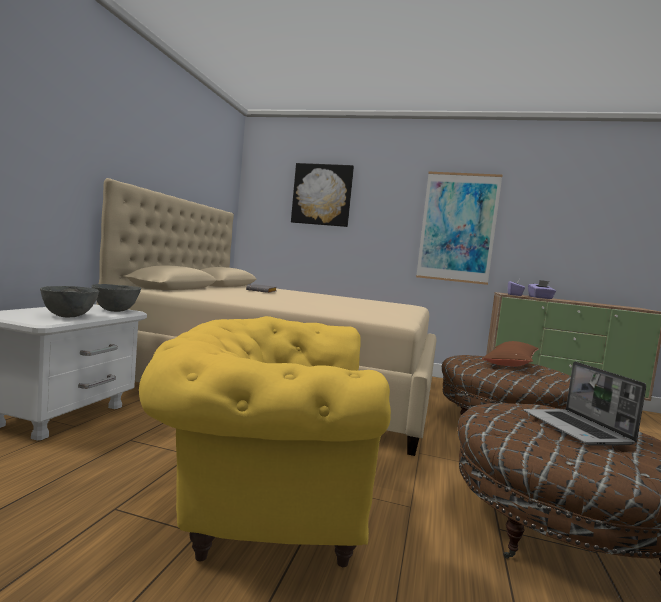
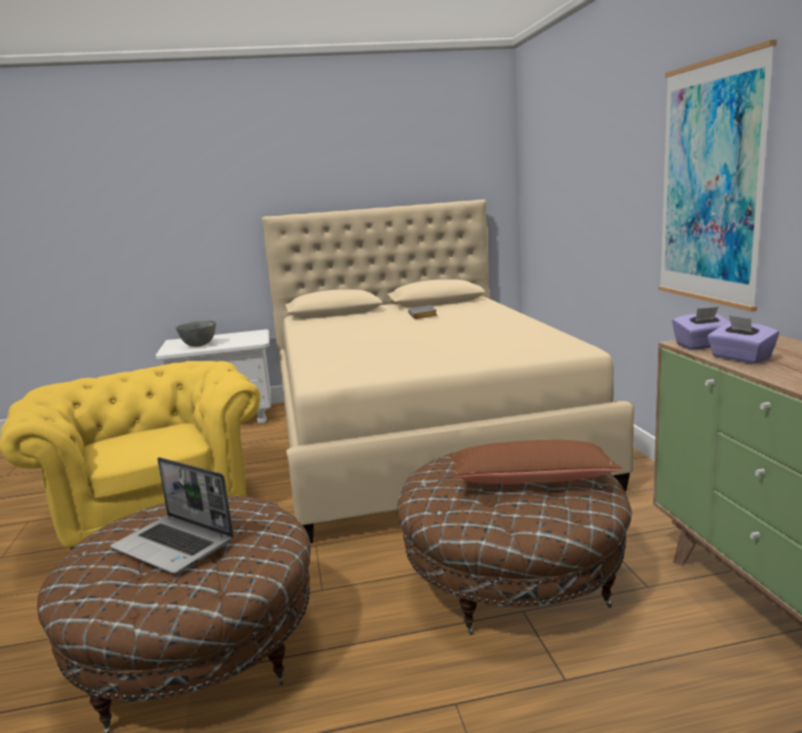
camera: 65 degrees right, 10 degrees up
grey bowl [91,284,141,312] -> none
picture [291,163,354,227] -> none
laptop [524,361,646,446] -> laptop turned 105 degrees counterclockwise [110,457,234,574]

